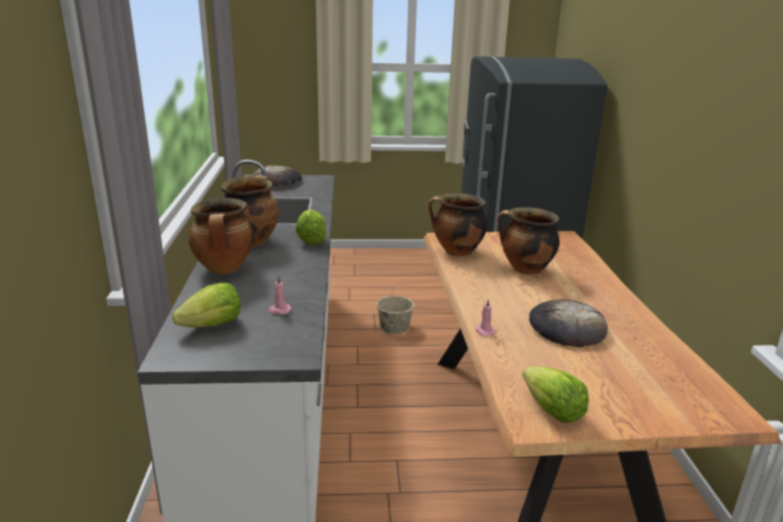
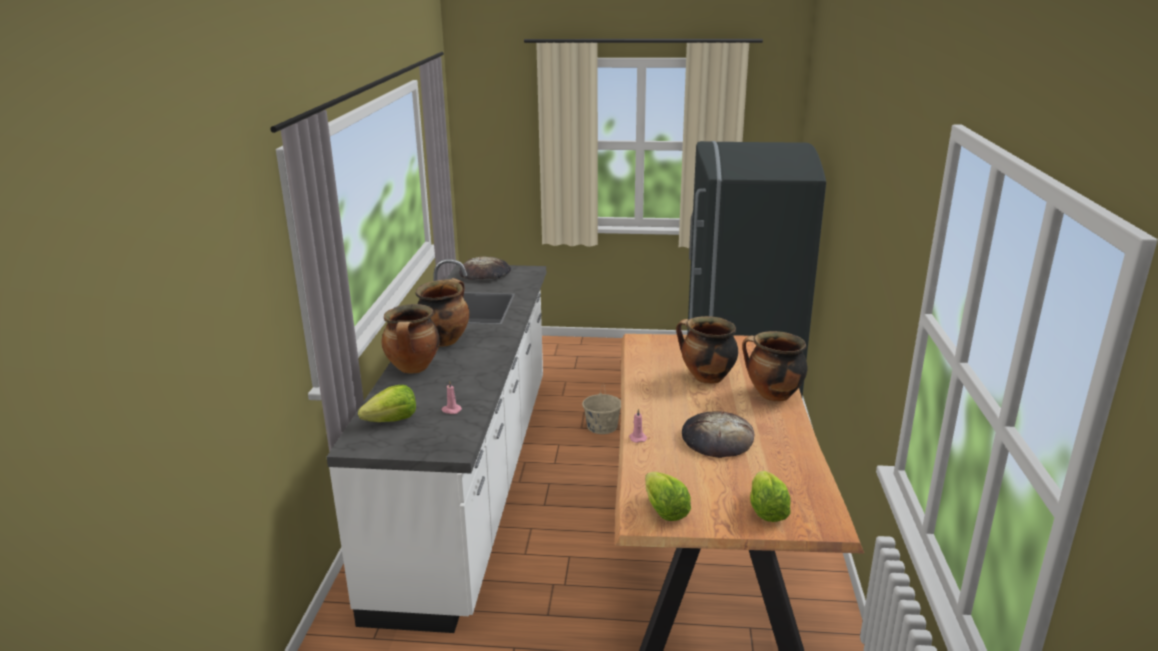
camera: 10 degrees right, 0 degrees up
lettuce [296,210,327,245] -> lettuce moved to [750,471,791,522]
cooking pot [429,193,487,256] -> cooking pot moved to [742,331,808,402]

